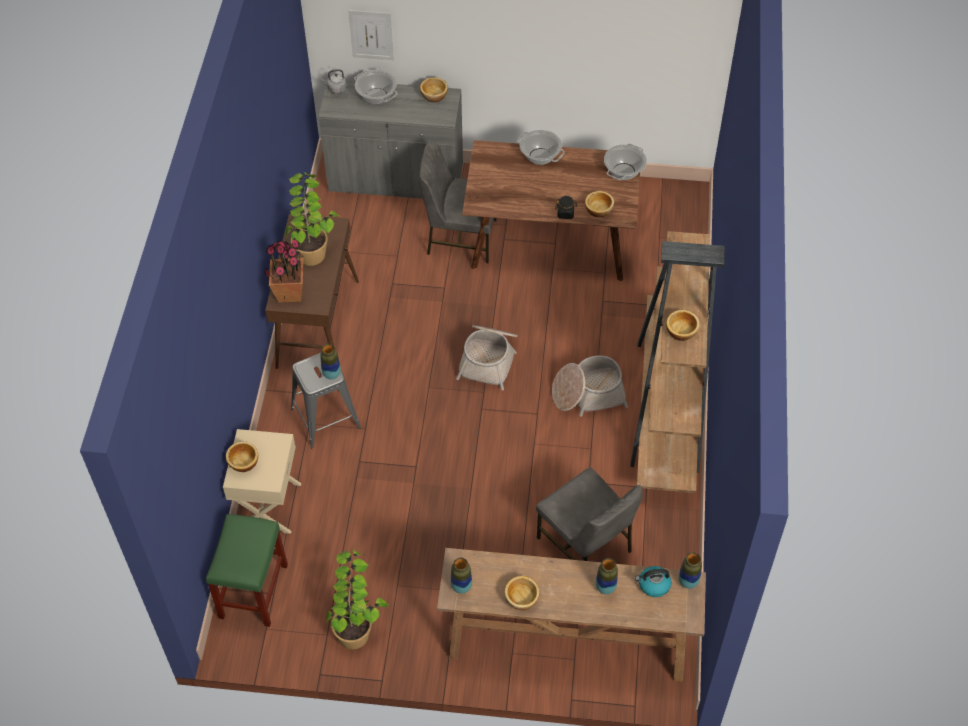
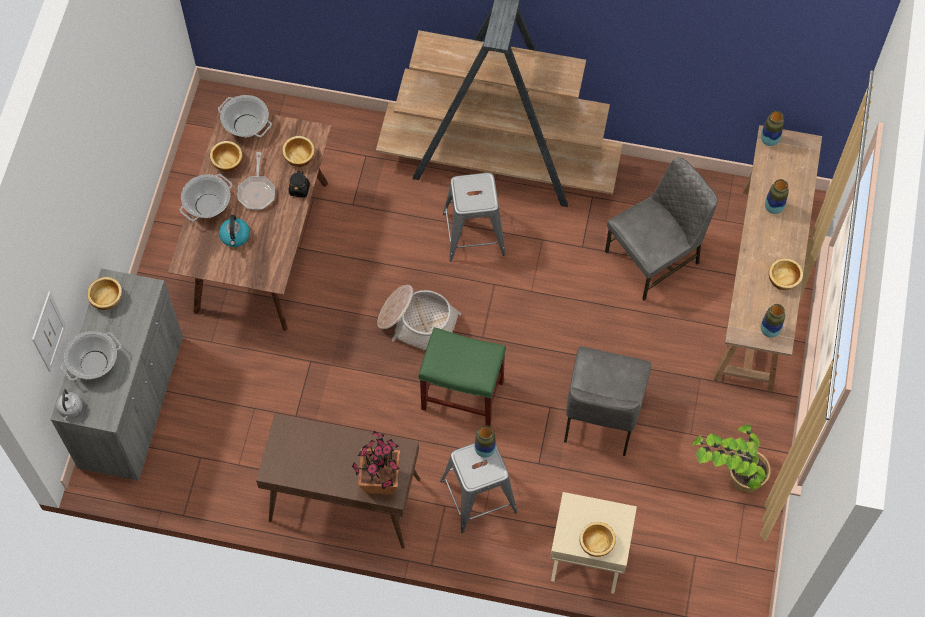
camera: 85 degrees left, 10 degrees up
green stool [206,514,288,627] -> green stool moved to [419,327,506,426]
potted plant [286,172,341,266] -> none
grey chair [419,141,496,263] -> grey chair moved to [564,346,651,456]
basket [552,356,628,417] -> grey stool [443,173,506,262]
kettle [635,566,672,597] -> kettle moved to [219,215,250,247]
bowl [666,310,700,341] -> bowl moved to [210,141,243,172]
none -> frying pan [237,152,275,209]

